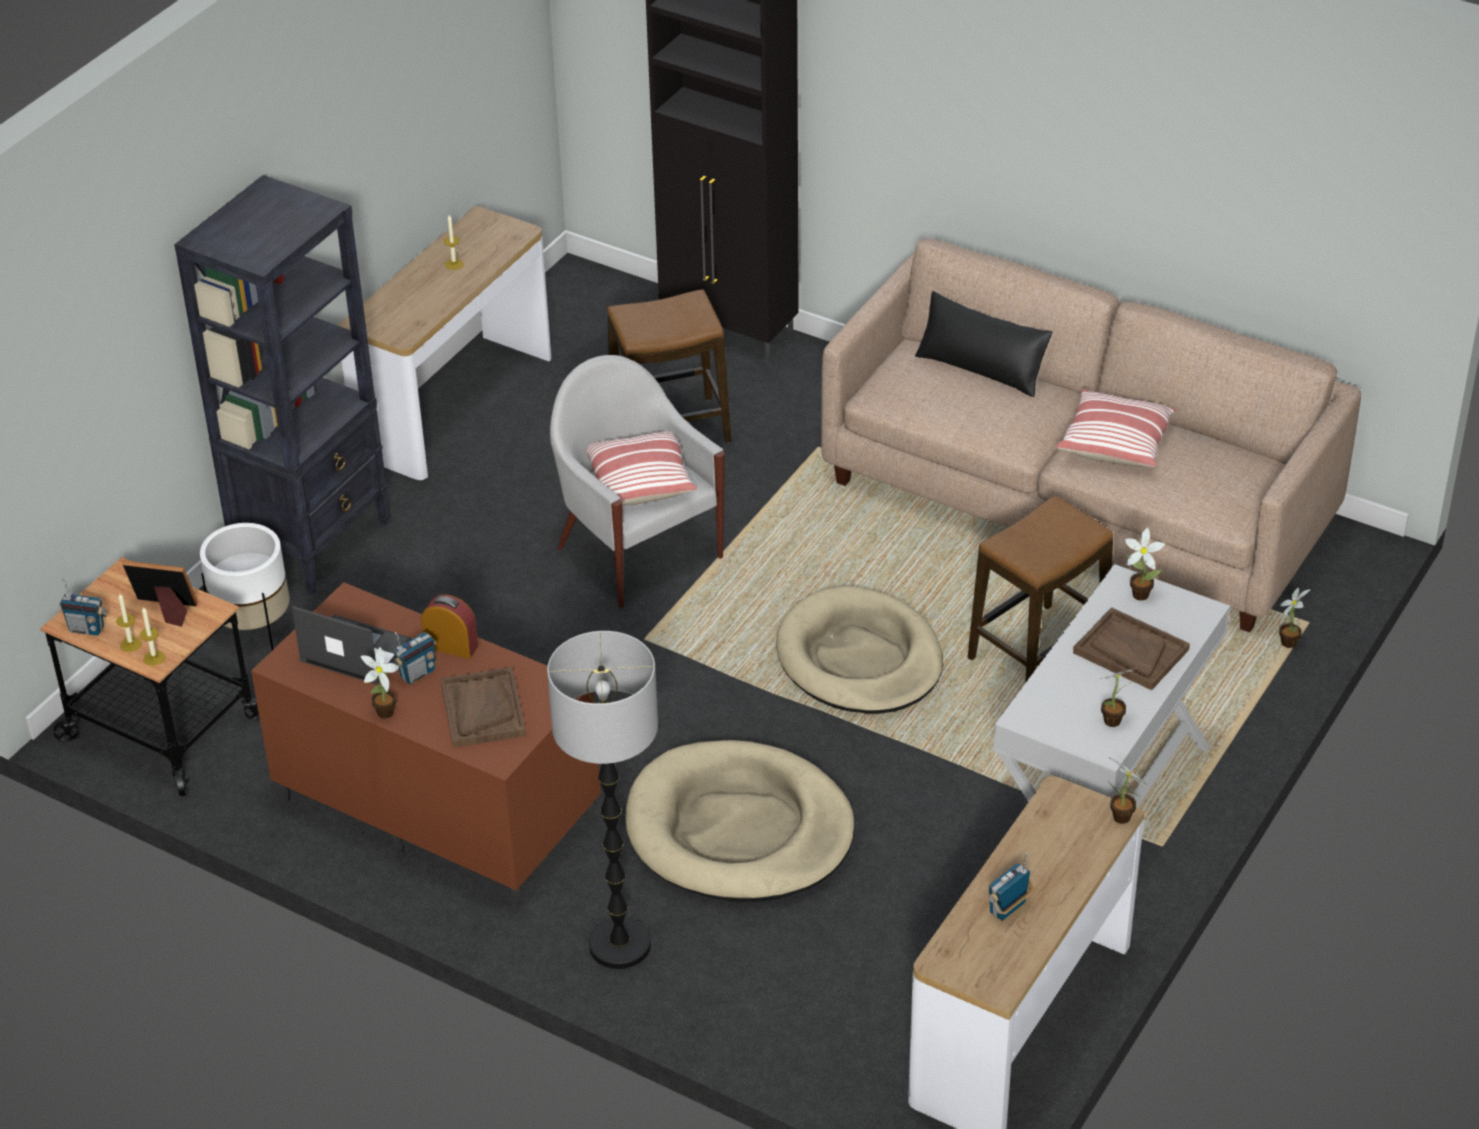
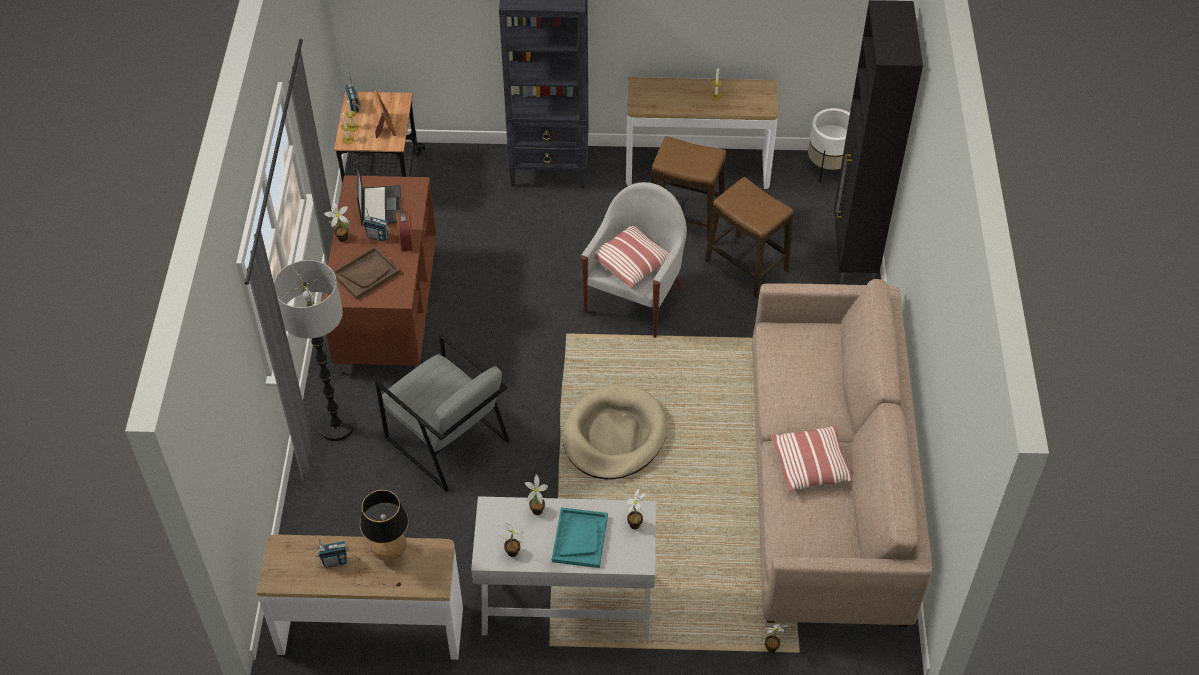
camera: 60 degrees right, 10 degrees up
white planter [200,523,290,650] -> white planter moved to [808,108,850,183]
beige dog bed [625,740,855,902] -> grey armchair [375,333,509,492]
black pillow [915,291,1052,397] -> none
stool [968,495,1113,683] -> stool moved to [651,136,726,243]
radio [989,853,1034,921] -> radio turned 150 degrees clockwise [316,539,349,568]
brown tray [1073,607,1190,690] -> turquoise tray [552,507,608,568]
potted plant [1108,757,1143,824] -> potted plant moved to [525,474,548,515]
none -> table lamp [354,490,409,587]

